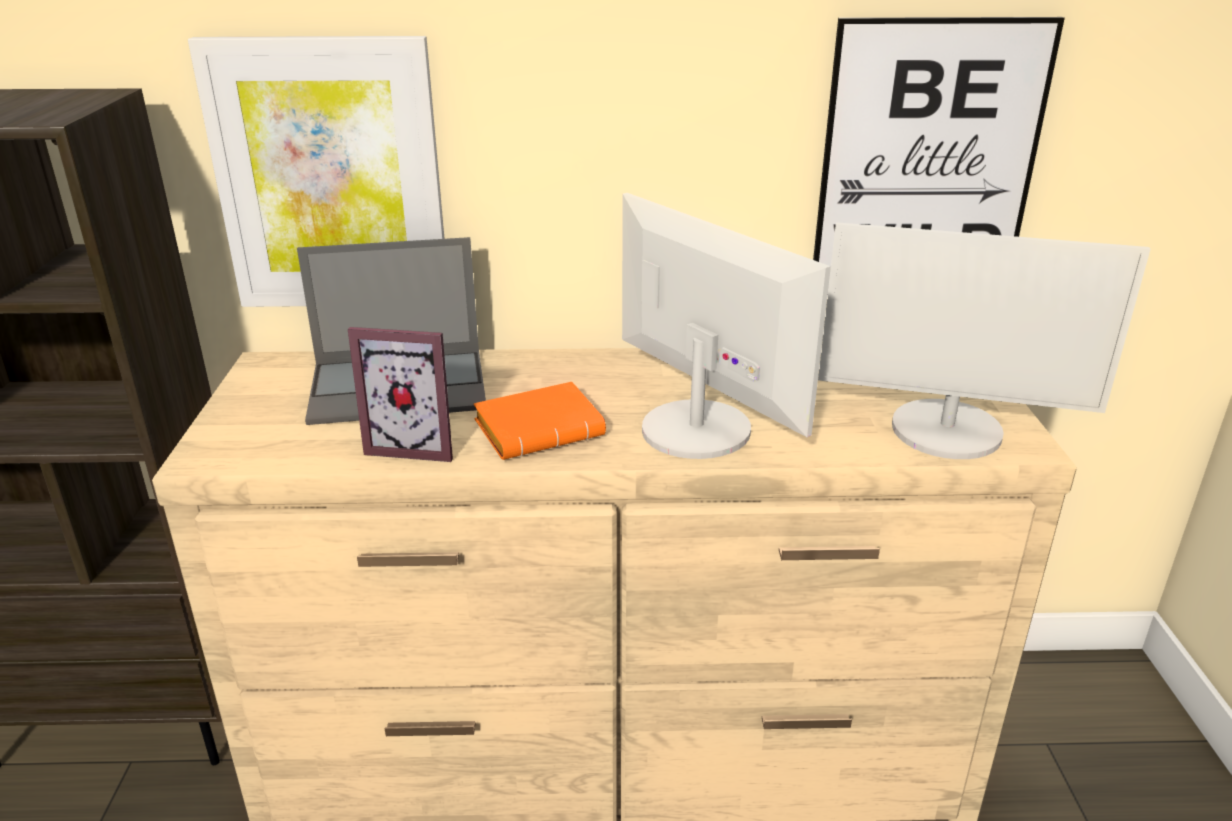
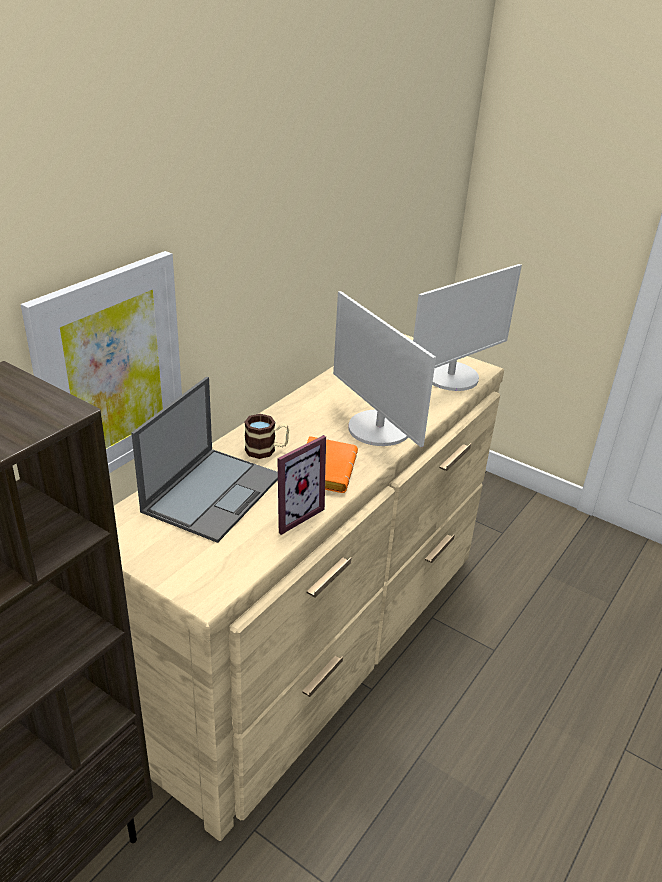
camera: 55 degrees left, 5 degrees up
monitor [622,193,831,459] -> monitor turned 120 degrees counterclockwise [333,291,436,447]
picture [813,17,1065,296] -> none
none -> mug [244,414,289,459]

